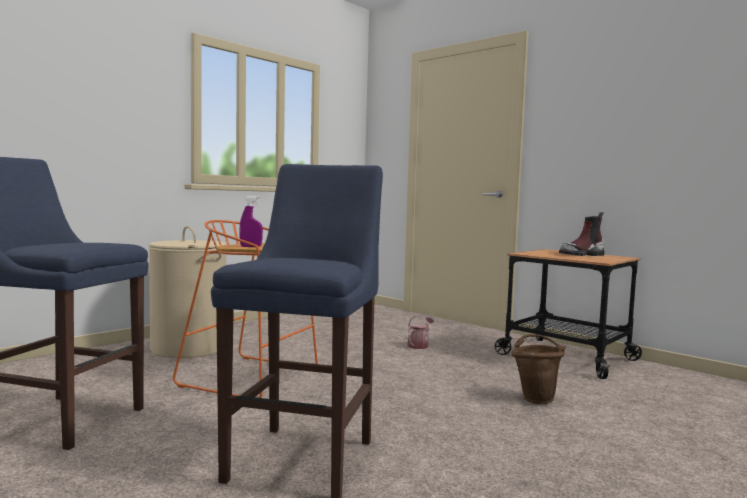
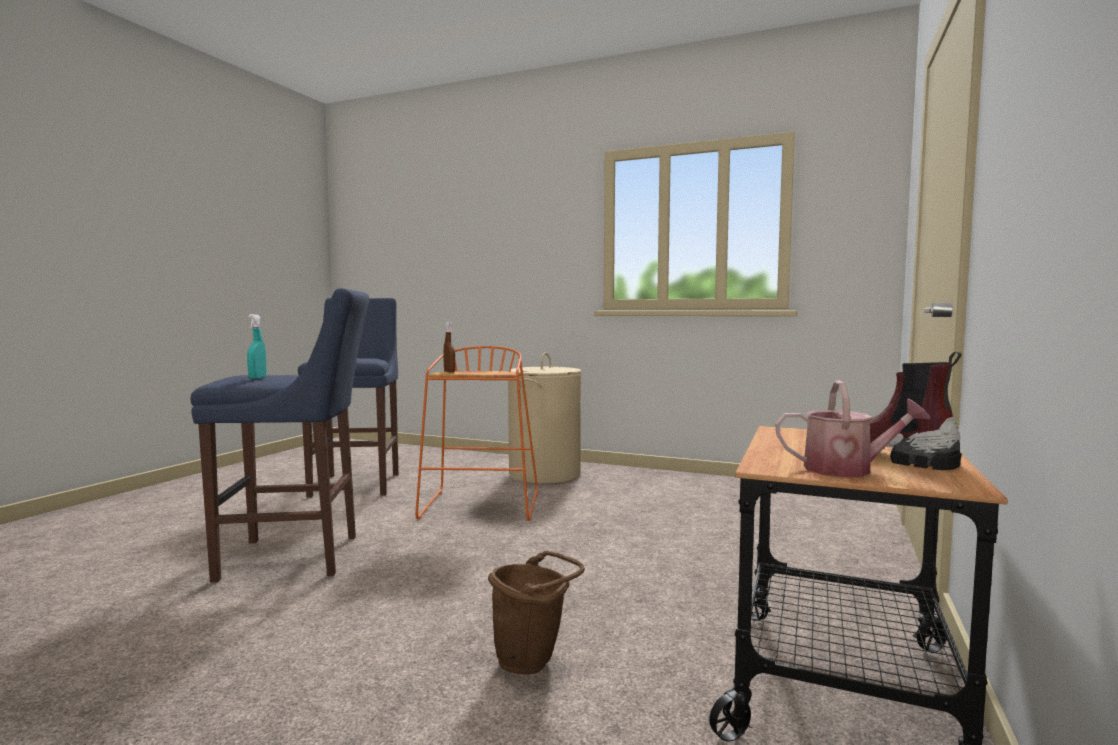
camera: 70 degrees right, 0 degrees up
purple spray bottle [239,196,263,247] -> brown spray bottle [443,322,455,372]
watering can [407,315,434,349] -> watering can moved to [776,381,930,477]
none -> turquoise spray bottle [247,314,267,379]

